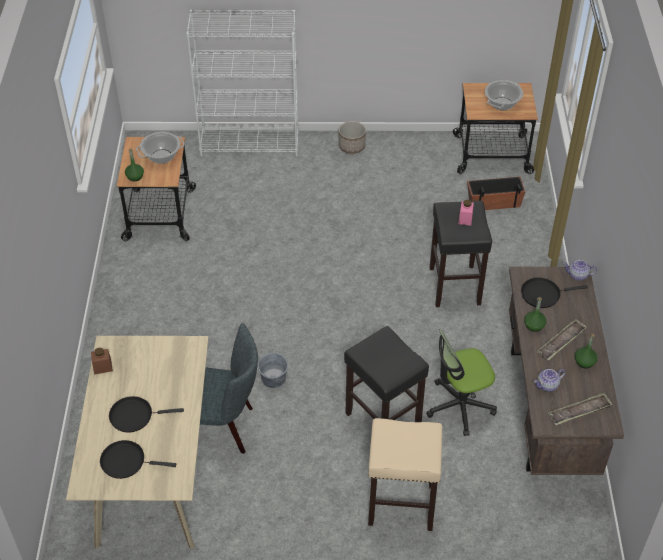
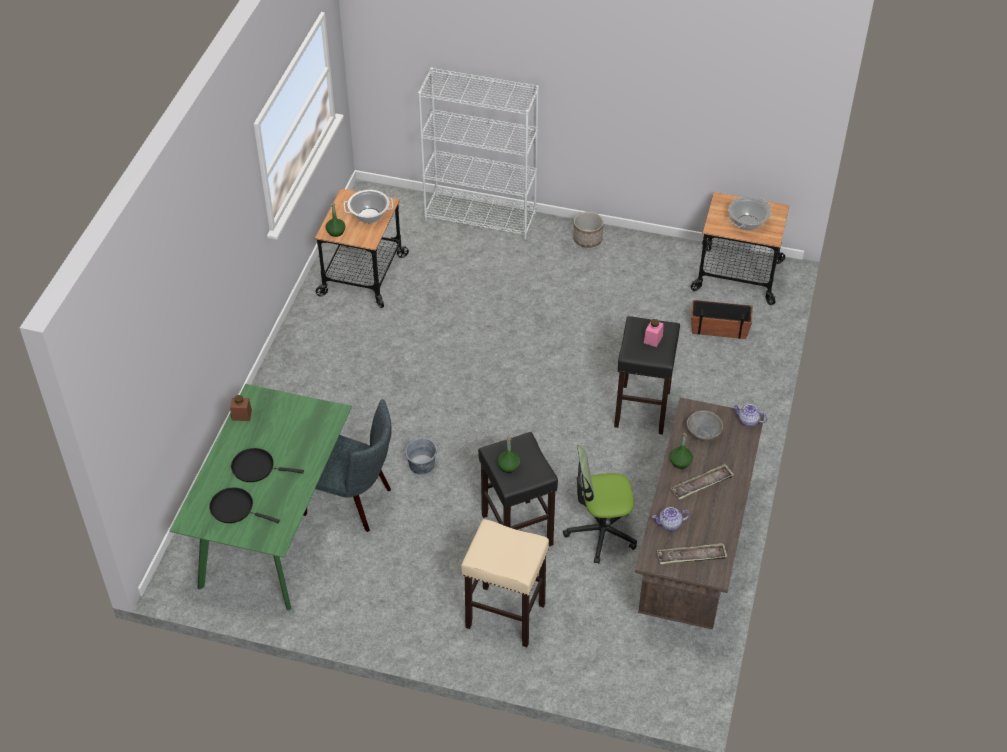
camera: 15 degrees right, 0 degrees up
beige dining table [66,336,208,549] -> green dining table [170,384,352,610]
black frying pan [521,277,588,308] -> grey bowl [687,411,723,441]
green bottle [575,333,598,369] -> green bottle moved to [497,437,520,473]

